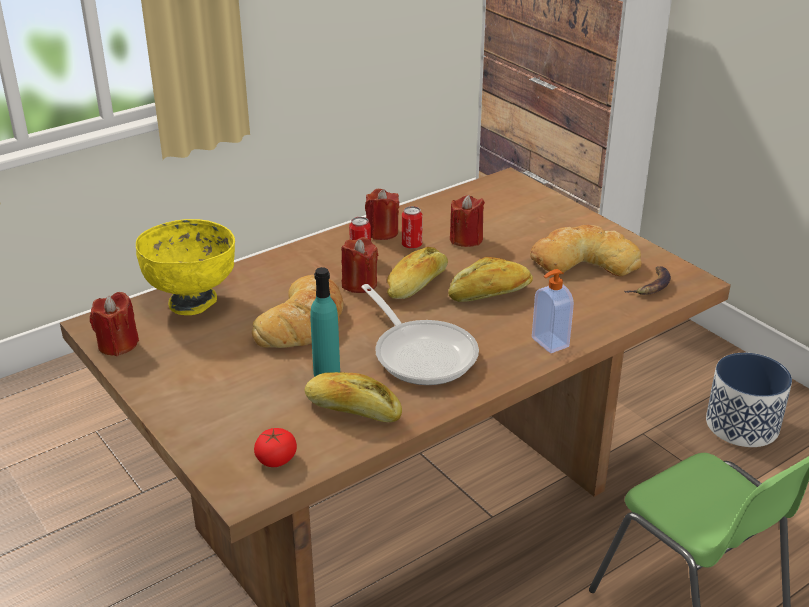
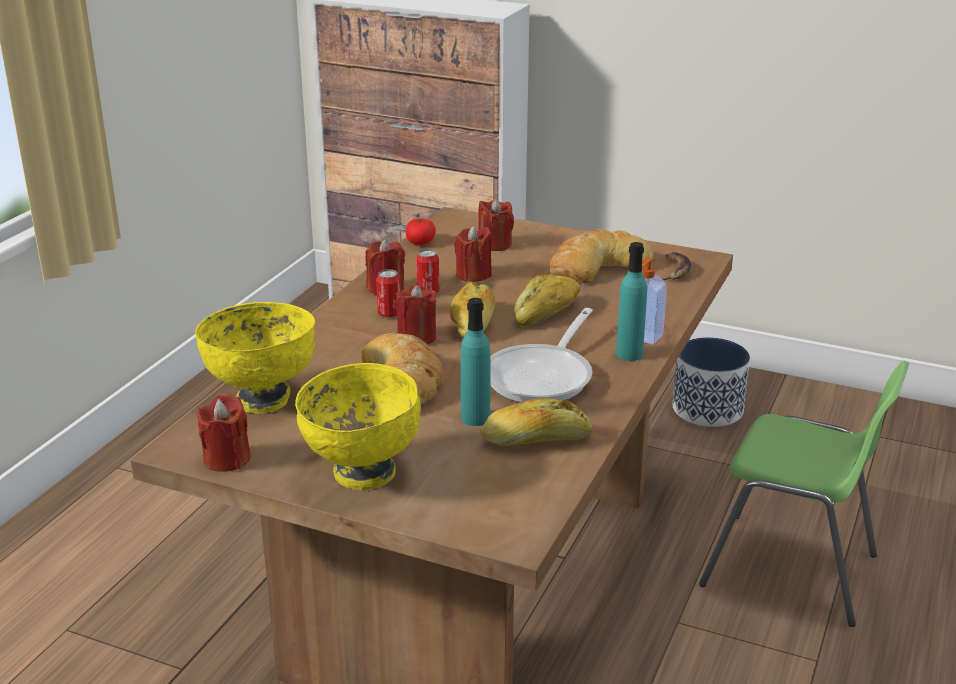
camera: 30 degrees left, 5 degrees down
tomato [254,428,297,467] -> tomato moved to [406,218,436,245]
frying pan [361,284,479,385] -> frying pan turned 90 degrees clockwise [490,308,593,403]
none -> yellow bowl [295,363,421,490]
none -> red candle [478,199,514,251]
none -> turquoise bottle [616,242,647,361]

